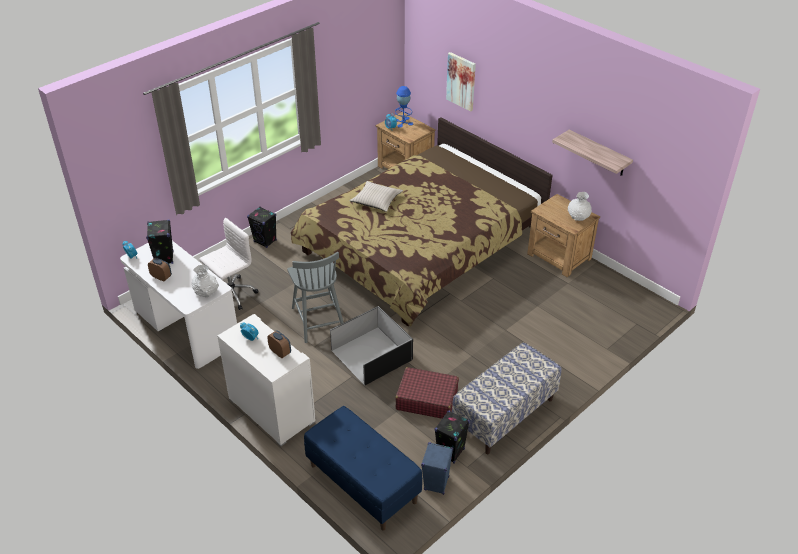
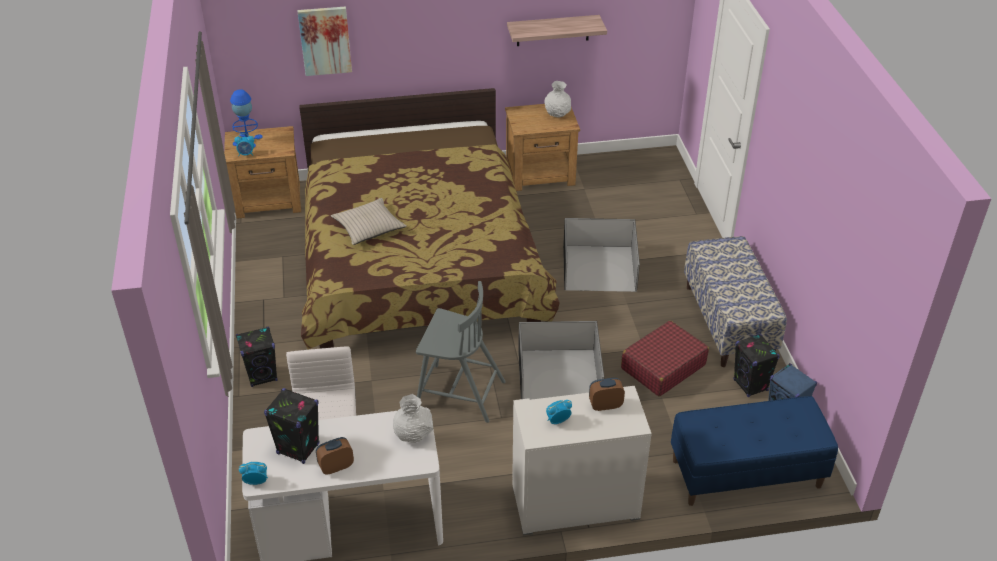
camera: 55 degrees left, 0 degrees up
none -> black storage box [563,218,640,292]

